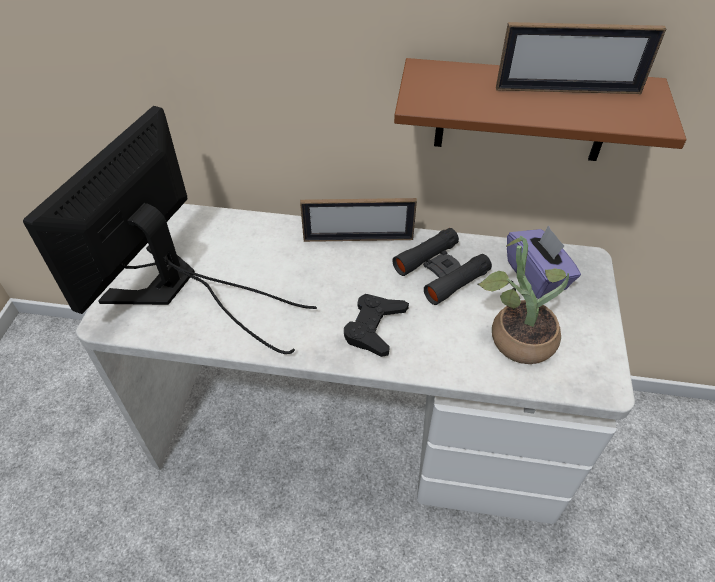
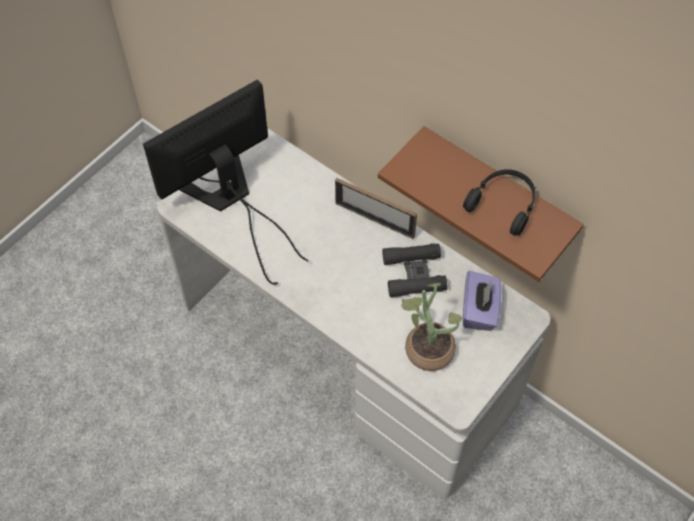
camera: 30 degrees right, 10 degrees up
black game controller [344,294,409,357] -> none
picture frame [496,22,667,94] -> black headphones [463,169,536,236]

